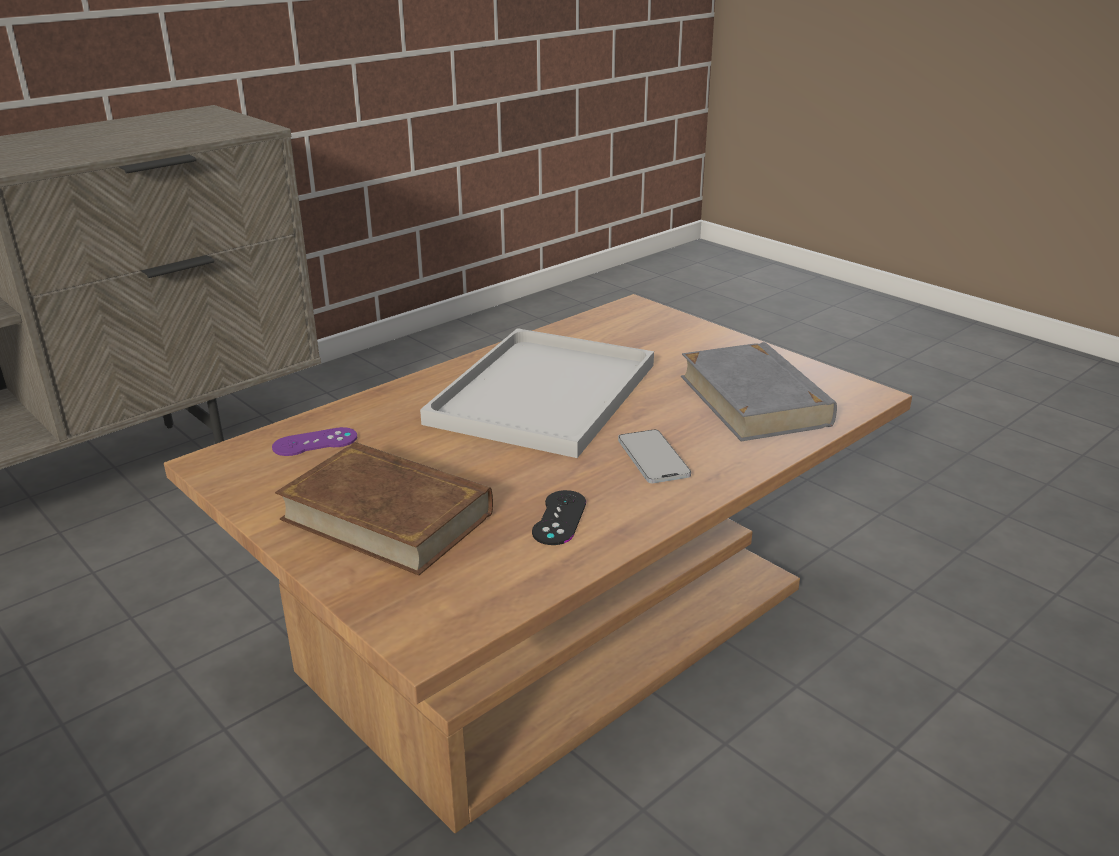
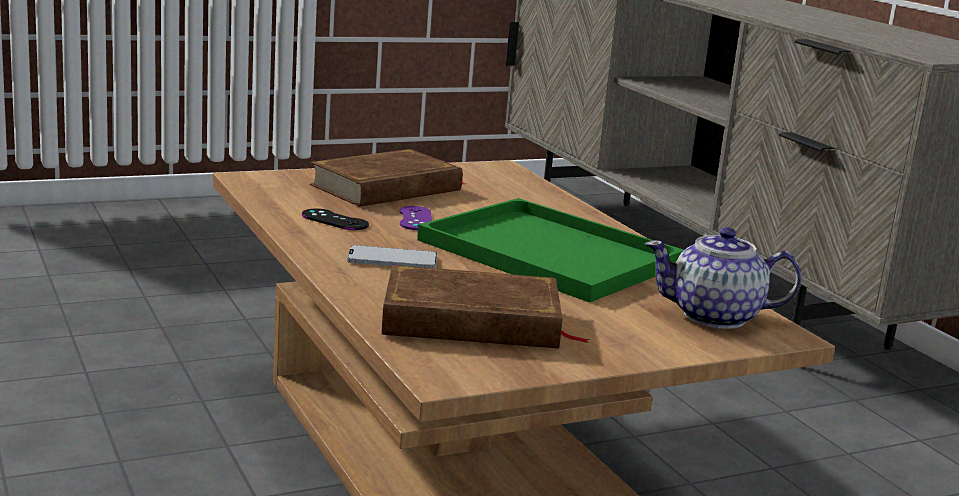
camera: 105 degrees right, 10 degrees down
purple game controller [272,427,357,456] -> purple game controller moved to [400,206,432,230]
white tray [420,328,654,458] -> green tray [417,198,684,303]
grey book [681,342,837,441] -> brown book [382,265,590,348]
none -> teapot [644,227,802,329]

